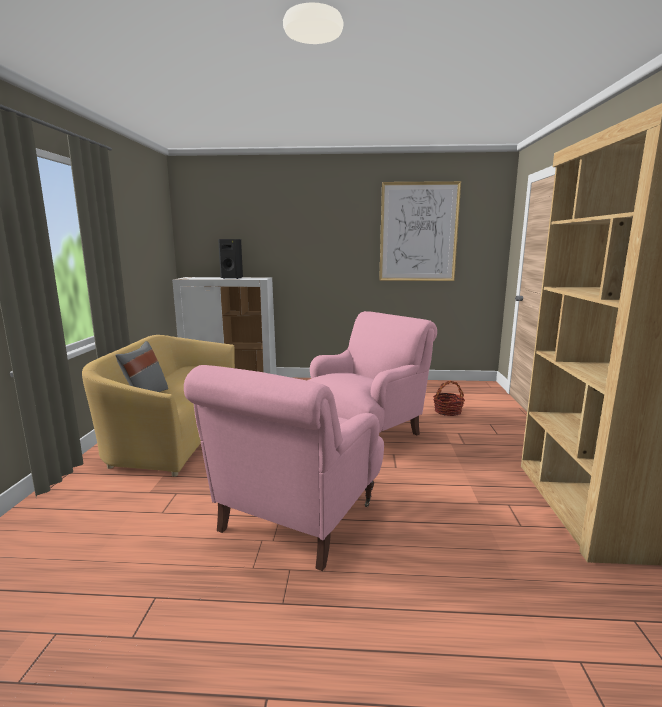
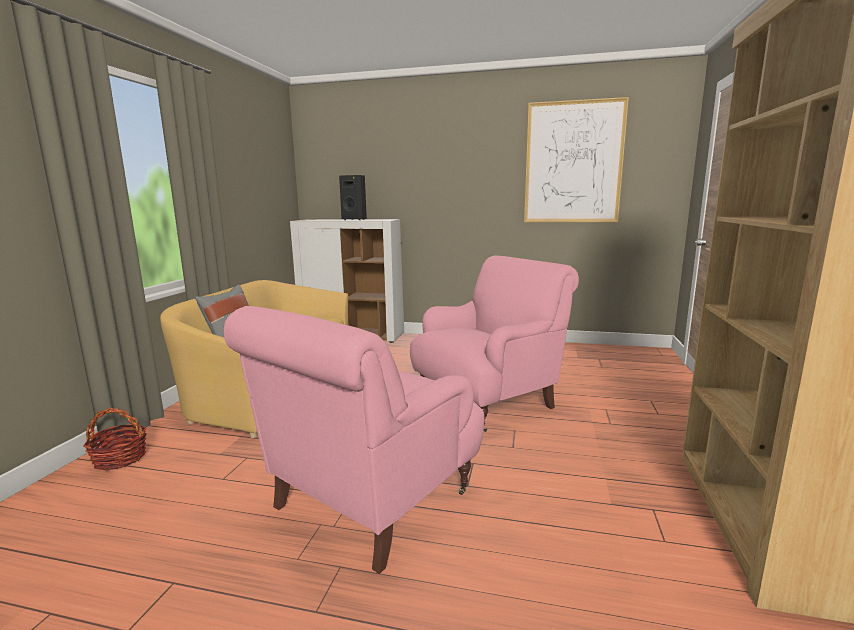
camera: 10 degrees right, 0 degrees up
basket [433,381,465,416] -> basket moved to [83,408,147,471]

